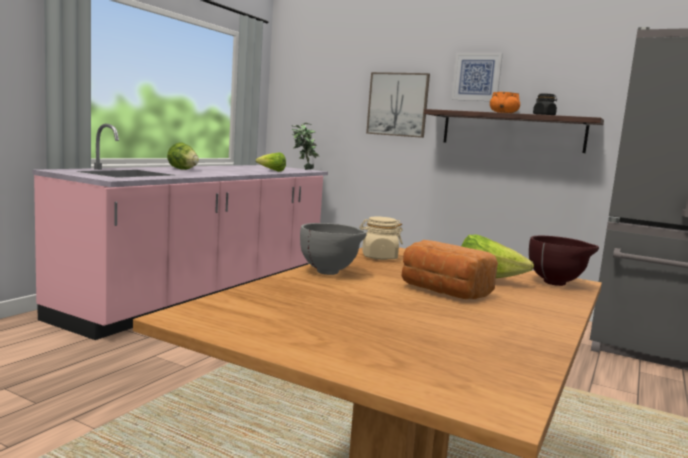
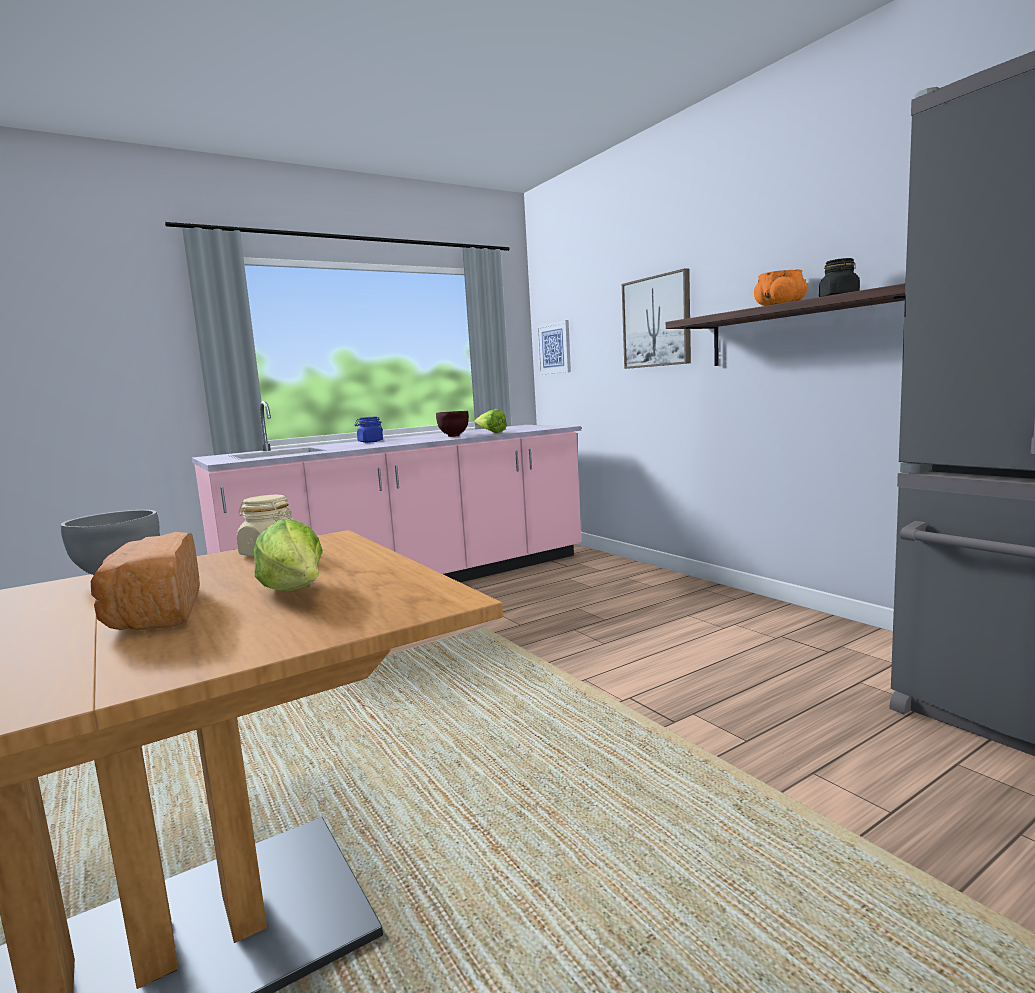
camera: 30 degrees right, 0 degrees up
lettuce [167,142,199,170] -> blue jar [355,417,383,443]
potted plant [291,123,320,170] -> none
picture [451,53,503,101] -> picture moved to [536,320,571,375]
brown bowl [529,236,599,286] -> brown bowl moved to [436,411,469,437]

